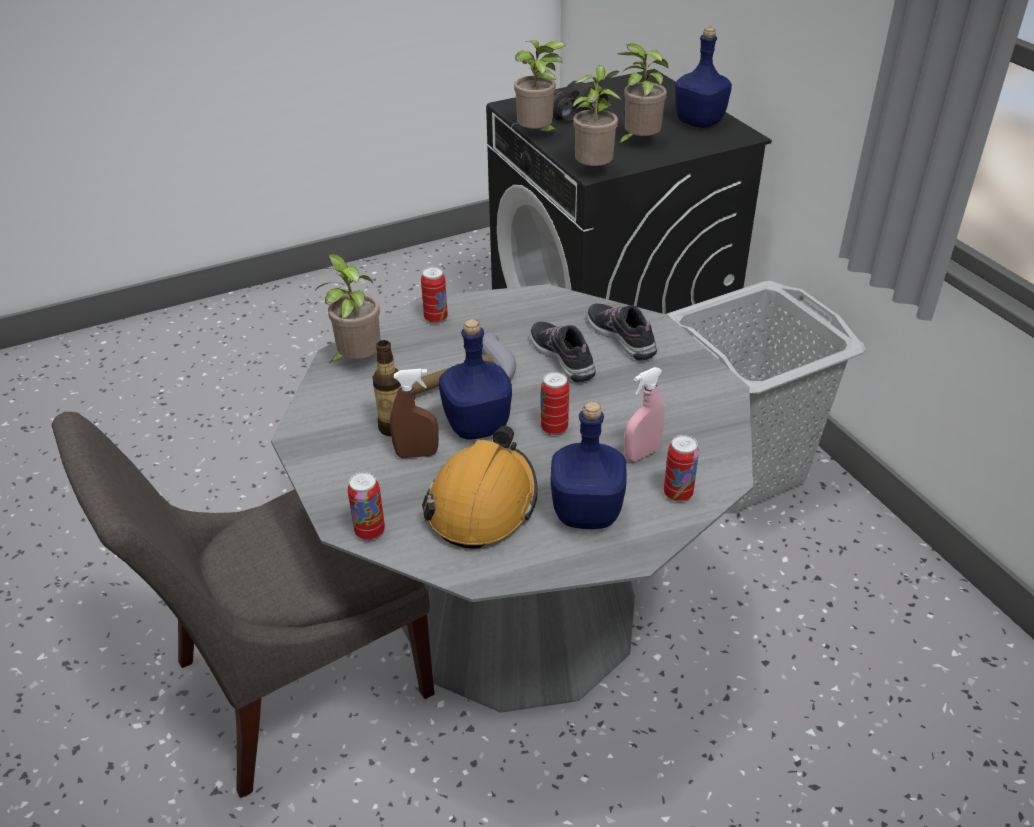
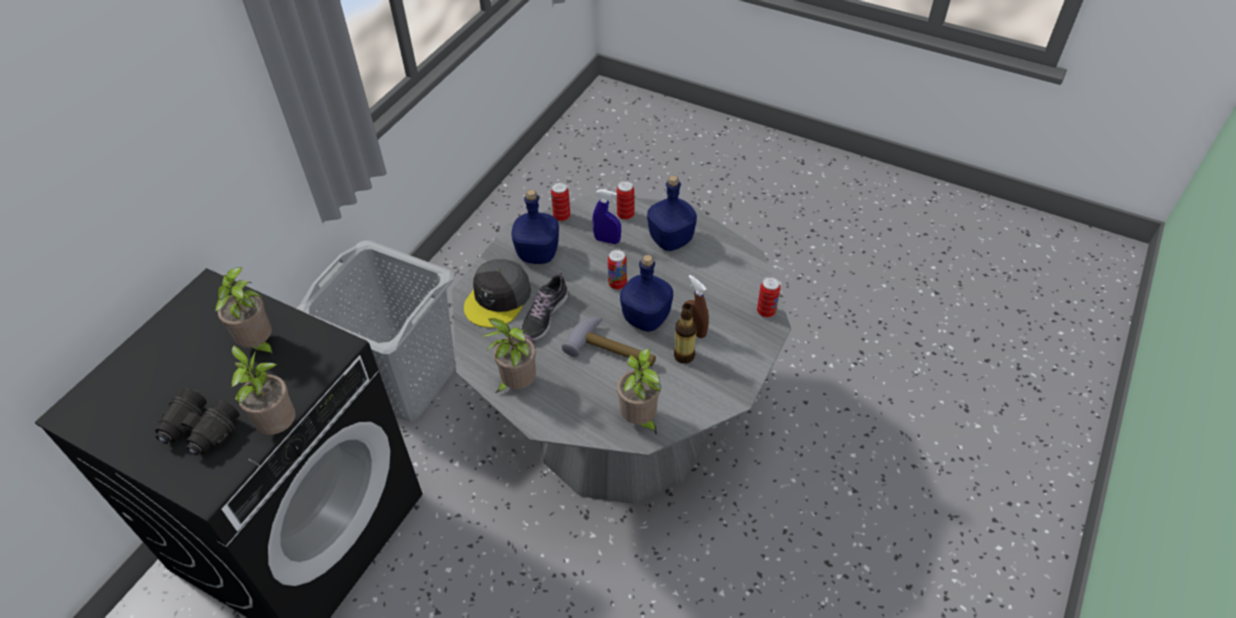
camera: 125 degrees left, 10 degrees up
grey chair [51,412,434,798] -> none
can [421,267,448,324] -> can moved to [551,182,570,221]
orange hard hat [422,426,538,549] -> none
potted plant [572,65,621,166] -> potted plant moved to [480,318,536,393]
shoe [587,303,657,360] -> grey cap [464,259,531,328]
pink spray bottle [624,367,664,462] -> blue spray bottle [592,189,621,244]
blue bottle [675,28,732,128] -> blue bottle moved to [512,190,559,264]

